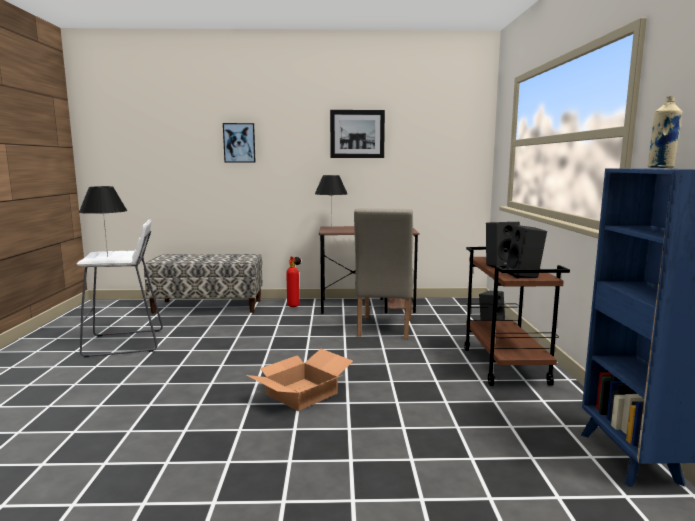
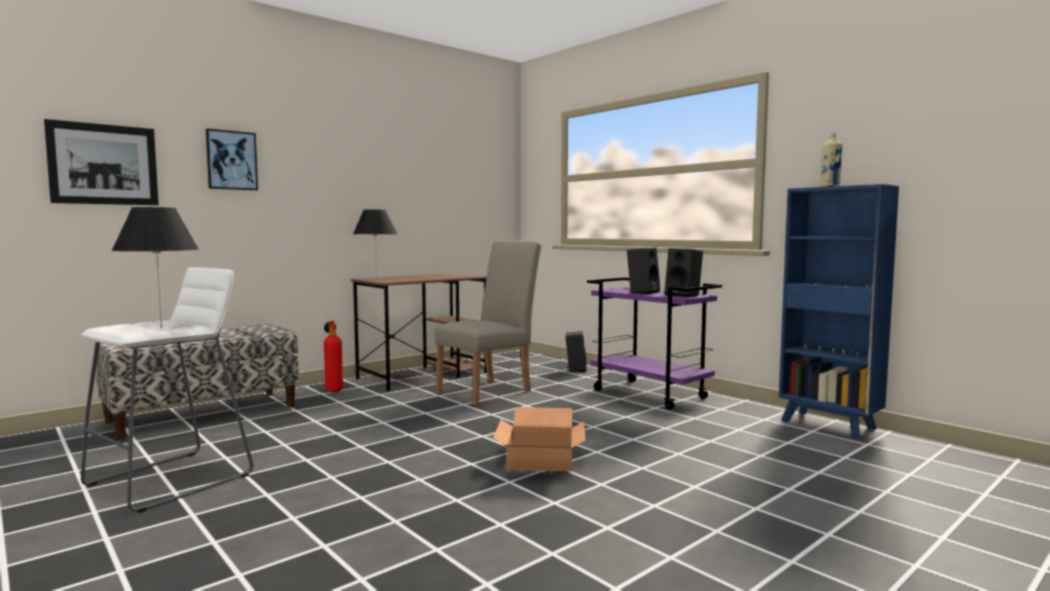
camera: 40 degrees left, 5 degrees down
picture [330,110,385,158] -> picture moved to [44,119,159,205]
beige chair [354,208,414,339] -> beige chair turned 105 degrees counterclockwise [434,240,541,406]
brown cart [464,247,570,386] -> purple cart [587,277,722,410]

